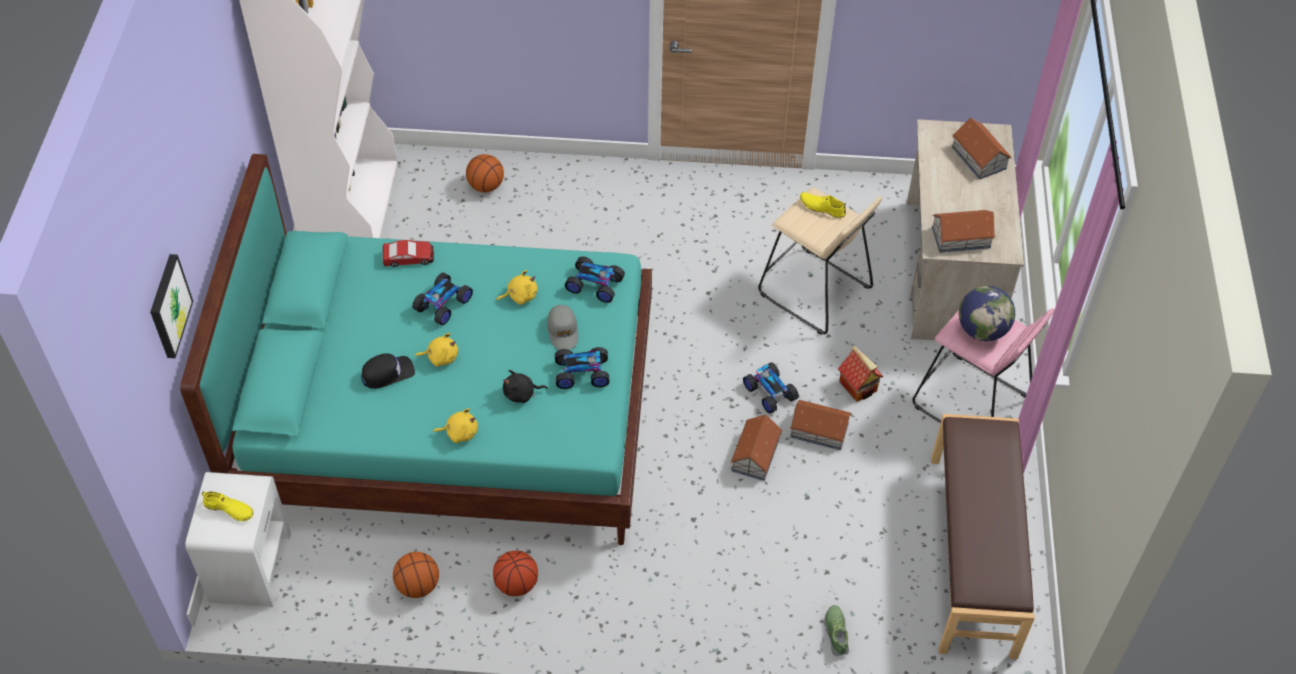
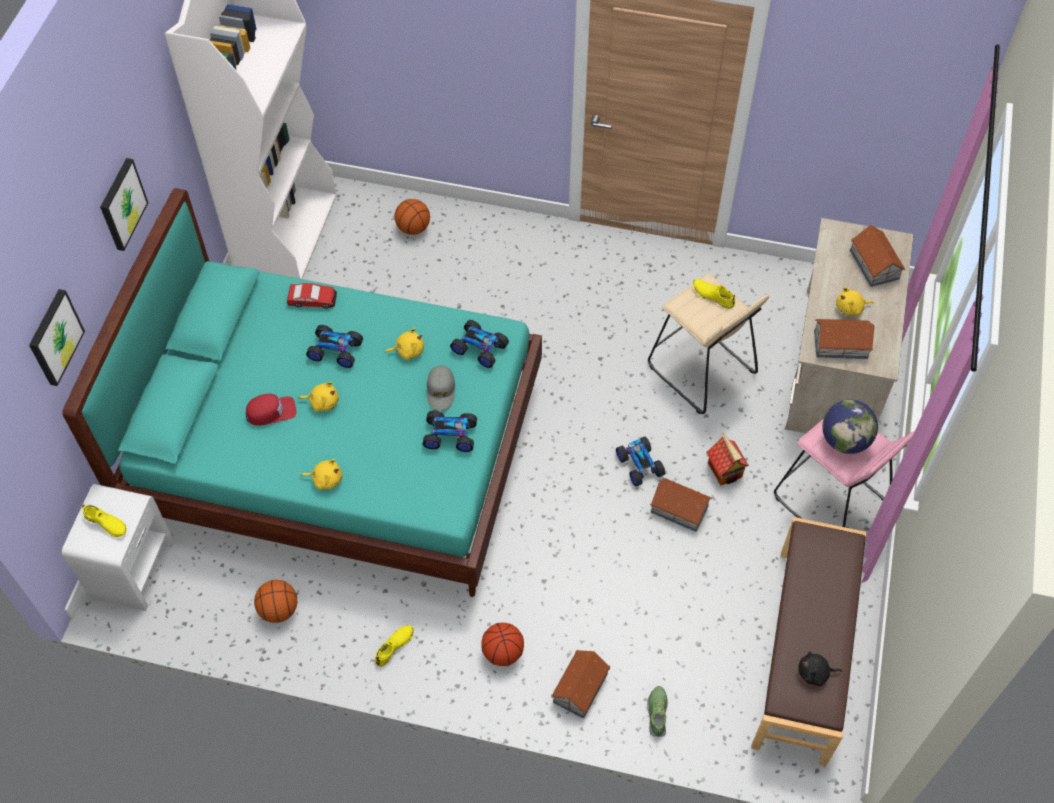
camera: 10 degrees right, 5 degrees up
black cap [361,353,415,389] -> red cap [246,394,296,426]
toy car [412,272,473,325] -> toy car turned 120 degrees counterclockwise [306,325,363,368]
basketball [493,551,538,596] -> basketball moved to [481,623,524,666]
black plush toy [503,370,548,403] -> black plush toy moved to [798,651,842,686]
toy house [730,414,782,481] -> toy house moved to [551,650,610,718]
none -> picture [100,158,148,251]
none -> yellow shoe [375,625,414,667]
none -> yellow plush toy [836,287,874,316]

